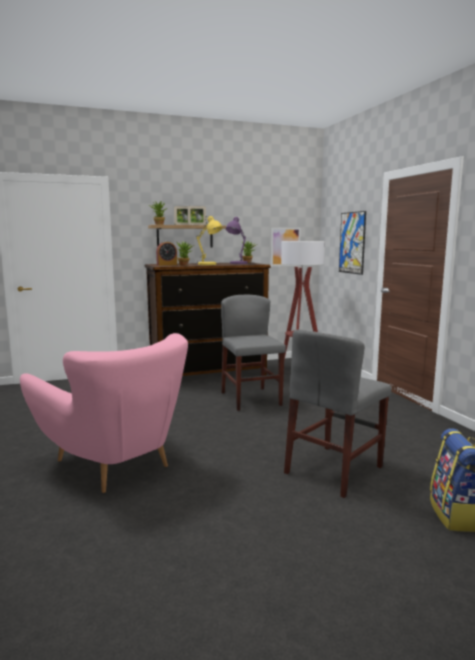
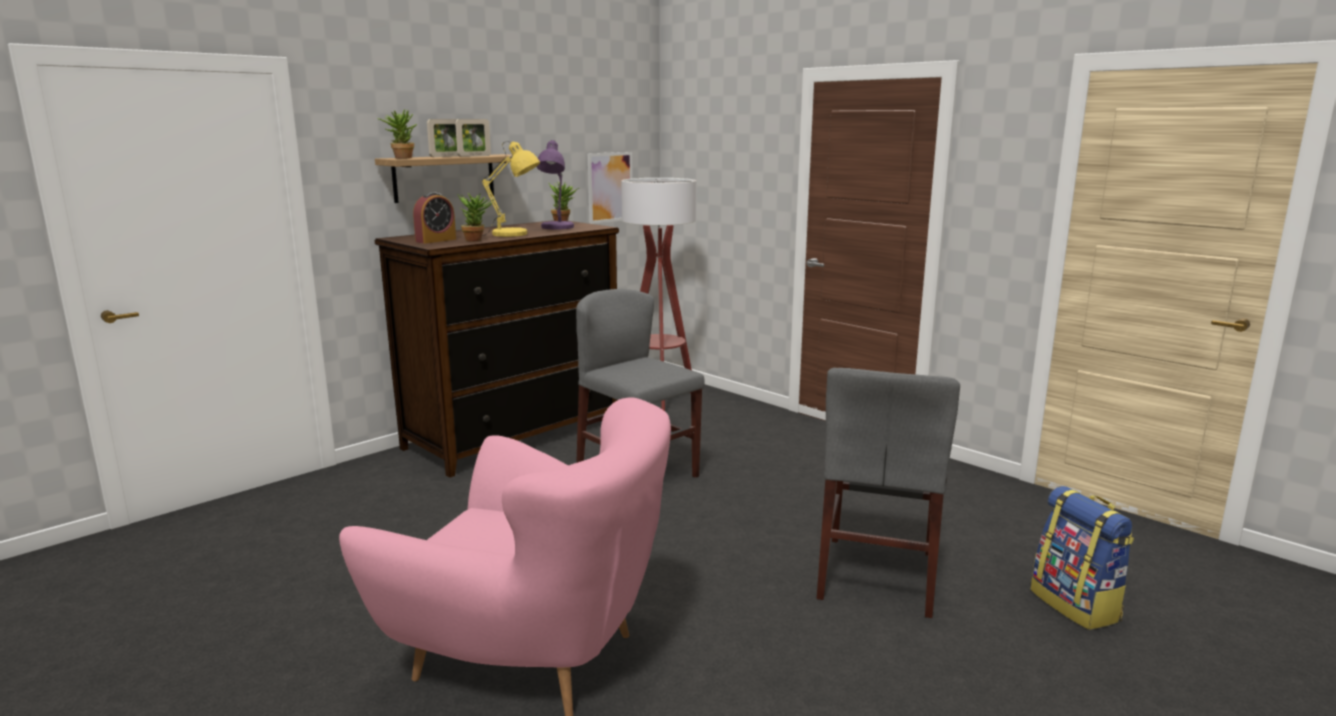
camera: 25 degrees left, 5 degrees up
picture [339,211,366,275] -> none

